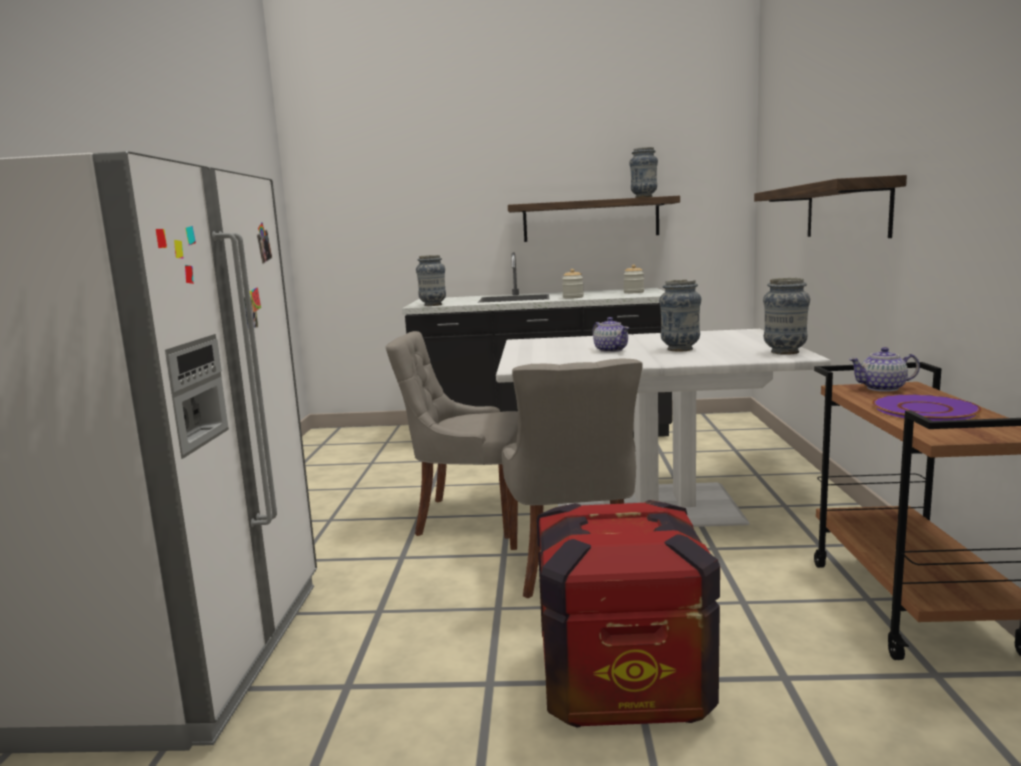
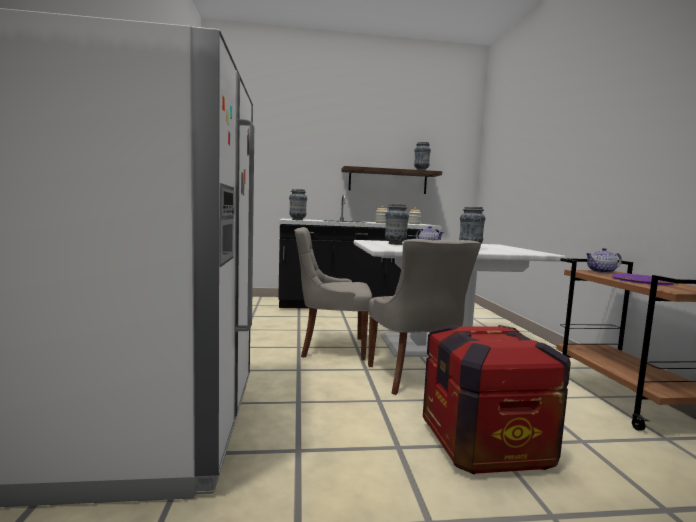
camera: 10 degrees left, 5 degrees down
shelf [754,175,907,238] -> none
vase [763,278,810,355] -> vase moved to [385,204,409,245]

